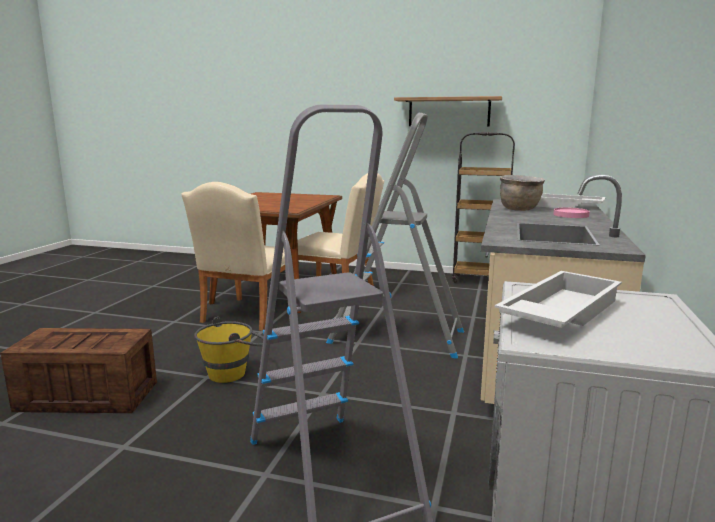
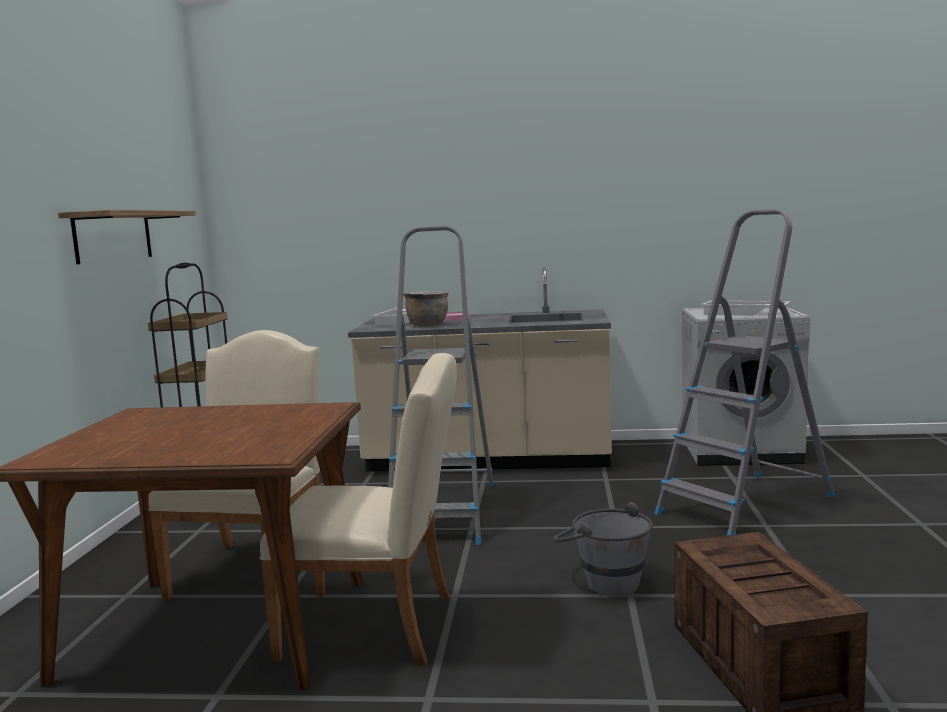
camera: 100 degrees left, 5 degrees down
yellow bucket [194,317,264,383] -> grey bucket [553,502,653,596]

